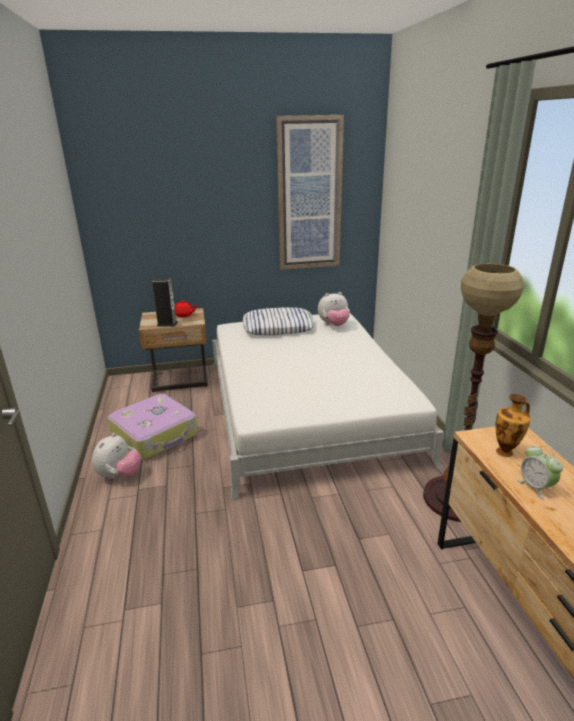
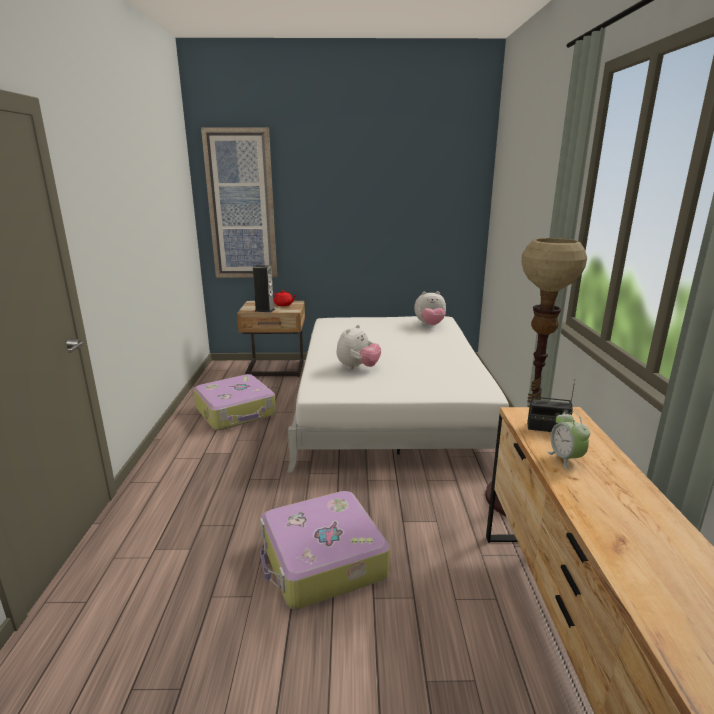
camera: 10 degrees right, 5 degrees down
plush toy [92,433,141,479] -> plush toy moved to [337,325,381,370]
pillow [243,307,314,335] -> none
picture [276,115,344,270] -> picture moved to [201,127,277,278]
vase [496,394,531,457] -> radio [527,379,575,432]
none -> suitcase [260,491,390,610]

